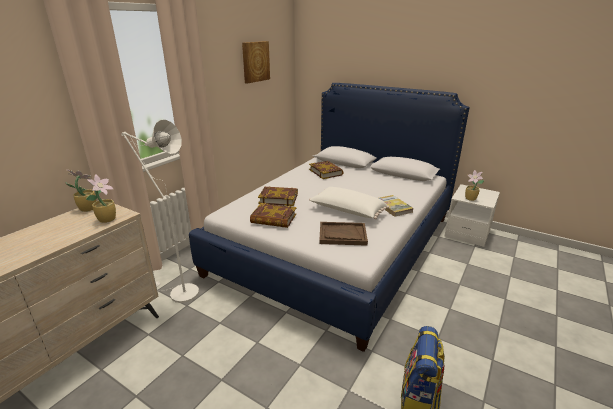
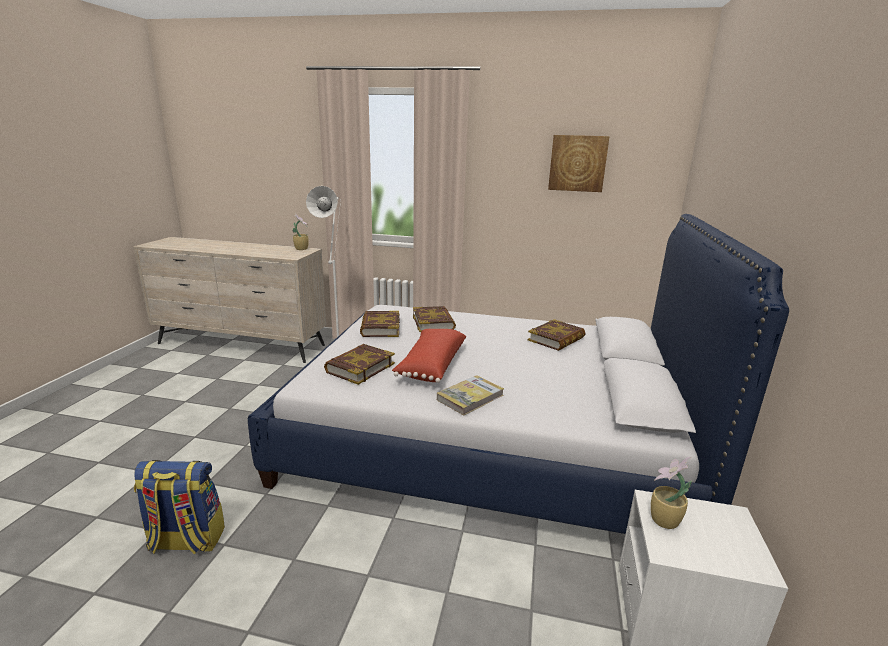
camera: 70 degrees right, 5 degrees down
potted plant [86,174,116,223] -> none
white pillow [309,187,389,219] -> red pillow [392,329,466,383]
brown tray [319,222,368,246] -> book [324,344,395,385]

